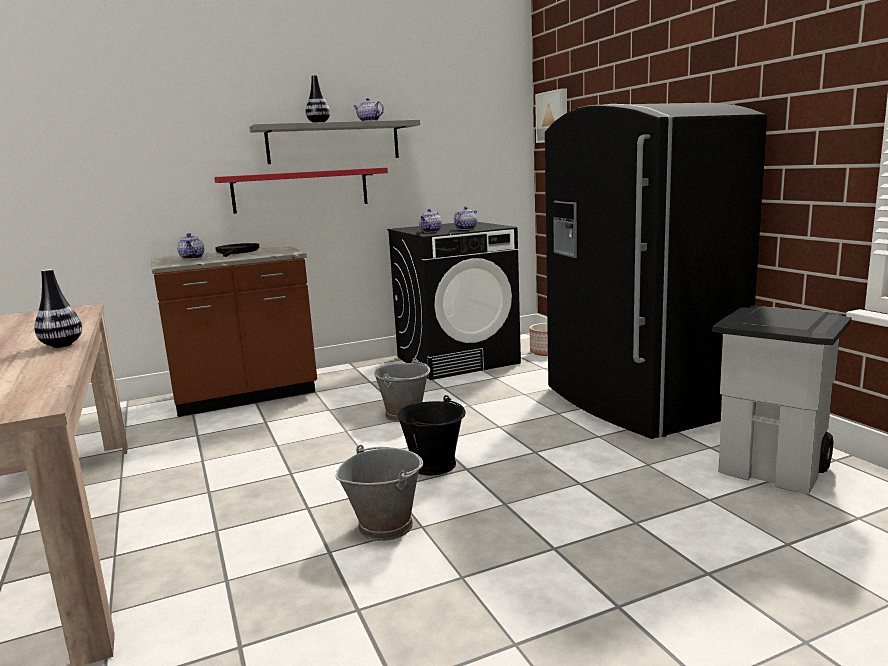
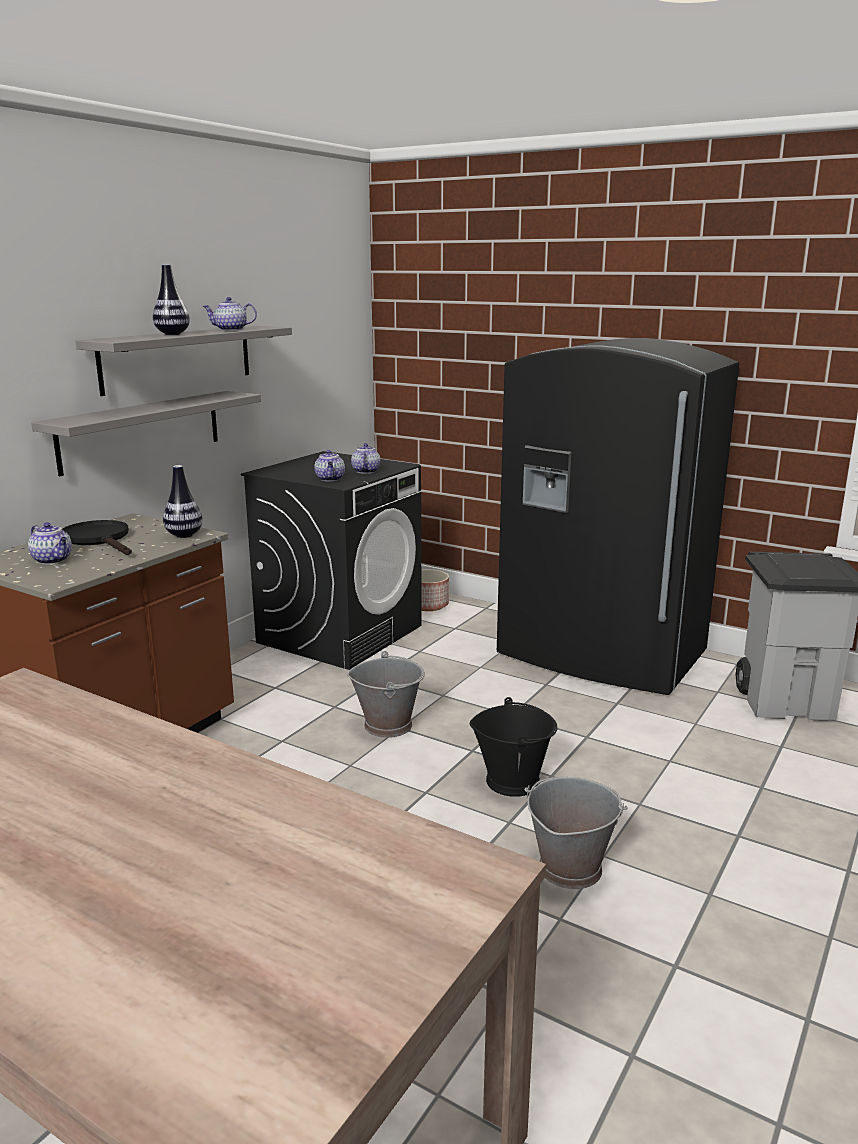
camera: 35 degrees left, 5 degrees up
vase [34,269,82,348] -> vase moved to [163,465,203,538]
red shelf [214,168,388,214] -> grey shelf [31,391,261,476]
picture [535,88,567,143] -> none

